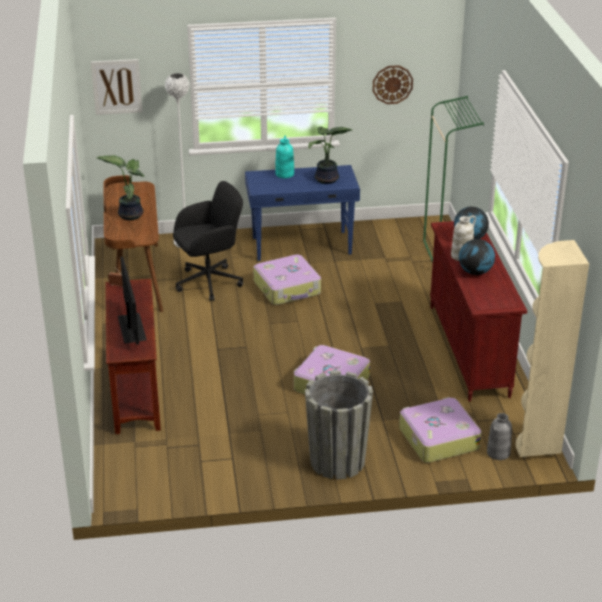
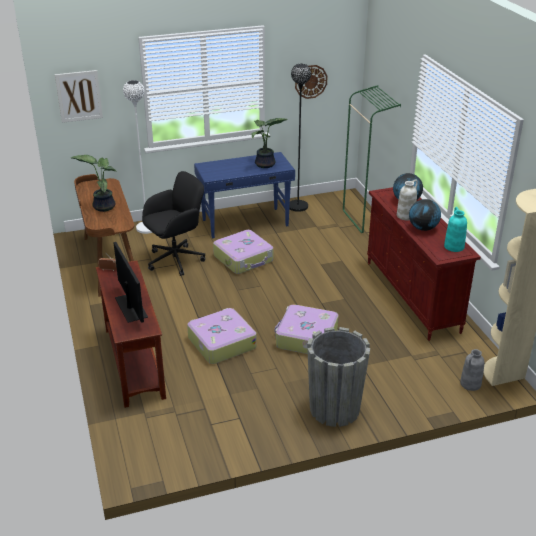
camera: 10 degrees left, 0 degrees up
turquoise vase [275,136,294,178] -> turquoise vase moved to [444,207,467,252]
suitcase [399,397,482,463] -> suitcase moved to [187,308,257,364]
none -> black floor lamp [289,64,311,212]

